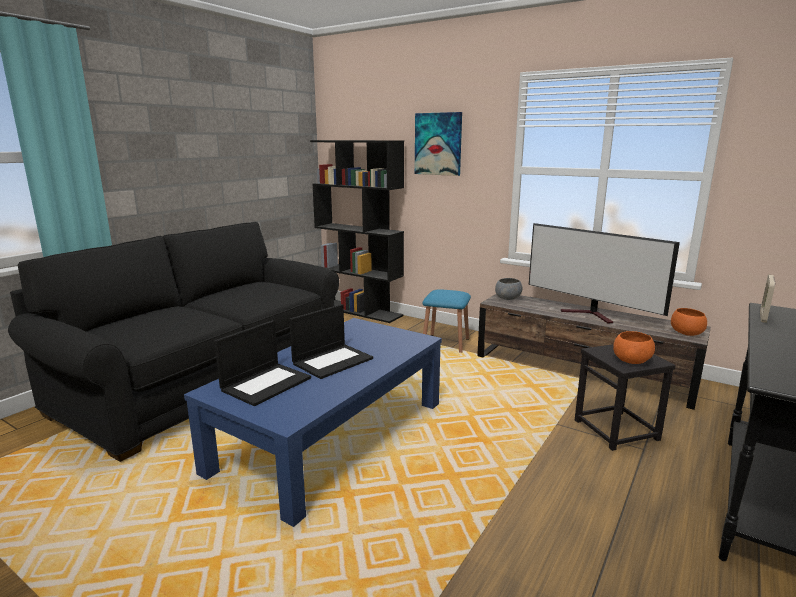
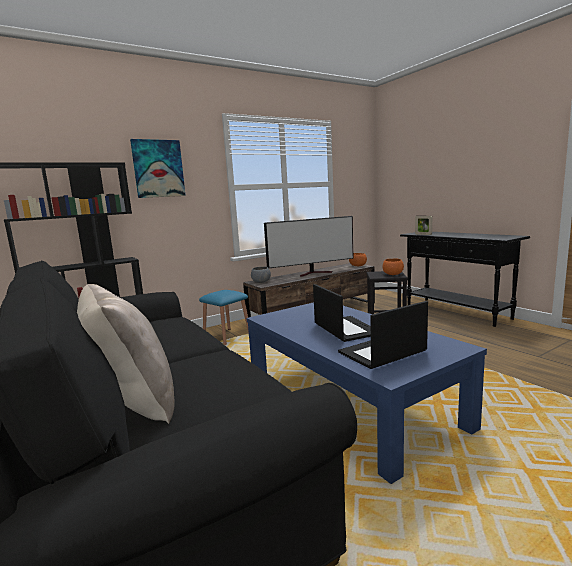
camera: 65 degrees left, 5 degrees down
laptop [215,320,311,406] -> laptop turned 90 degrees counterclockwise [338,301,428,369]
none -> beige pillow [77,284,174,424]

